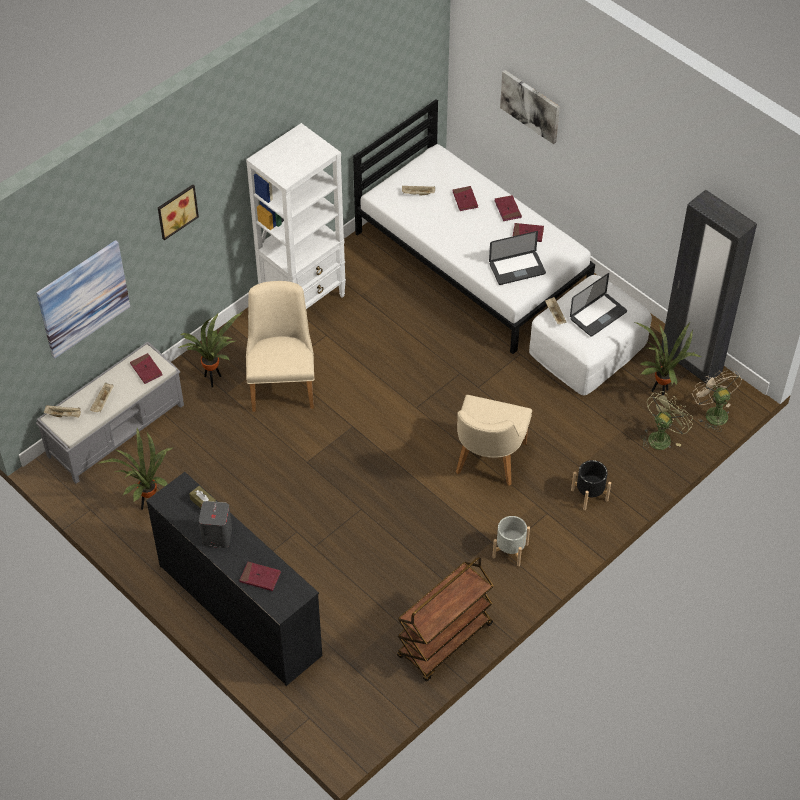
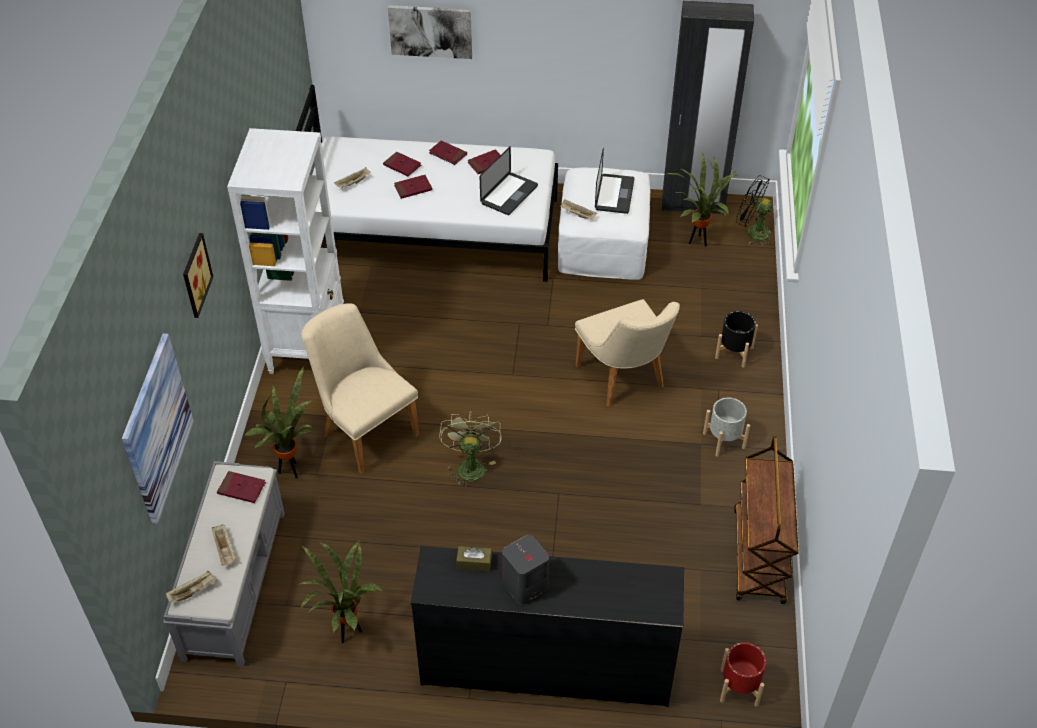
camera: 40 degrees left, 5 degrees down
red book [239,562,281,591] -> red book moved to [394,175,432,199]
green fan [640,391,693,450] -> green fan moved to [439,411,502,488]
beige fan [692,368,742,432] -> black fan [736,175,775,246]
none -> red planter [720,642,766,707]

